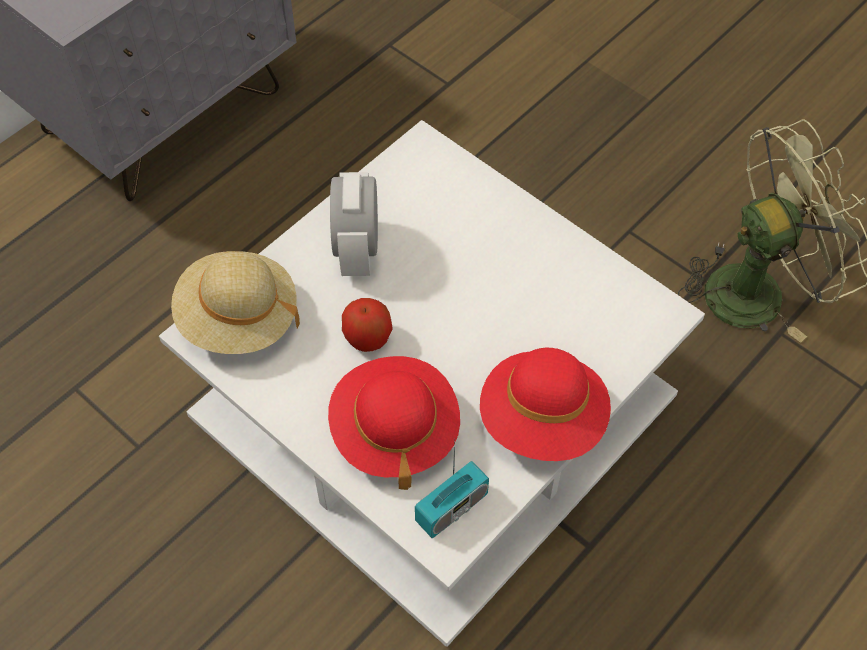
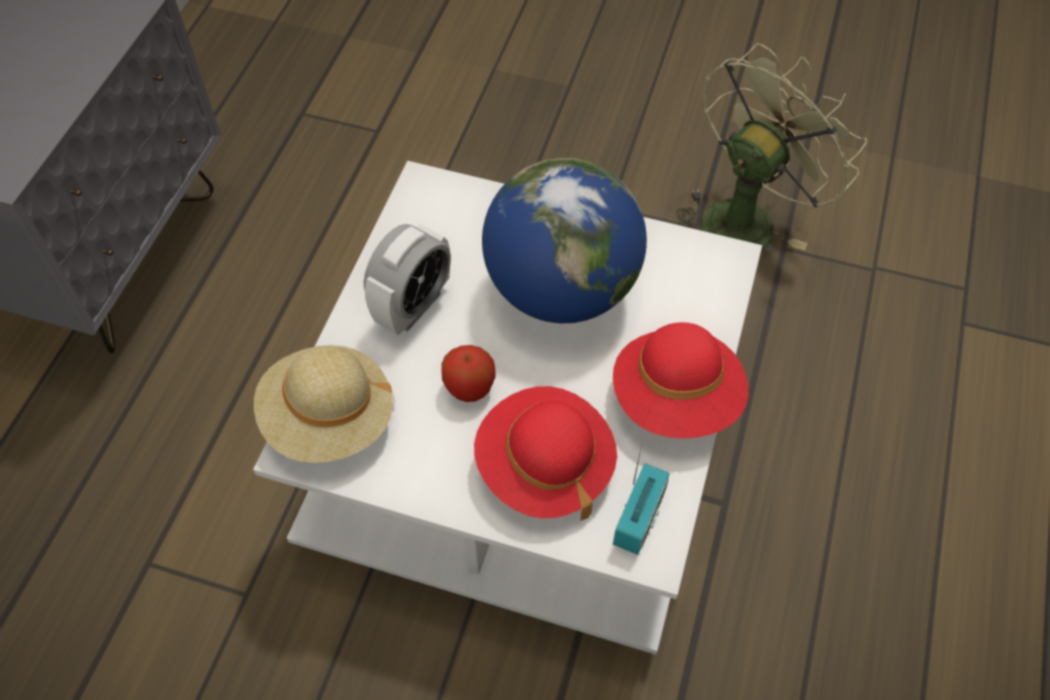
camera: 25 degrees left, 0 degrees up
alarm clock [330,172,378,276] -> alarm clock turned 120 degrees counterclockwise [364,223,451,335]
none -> globe [482,158,647,323]

